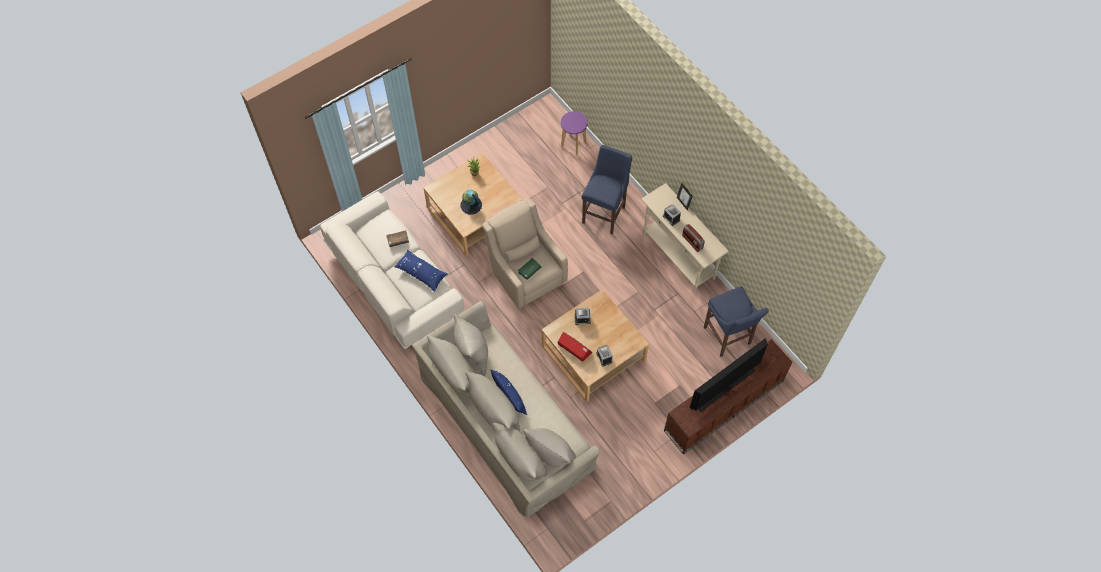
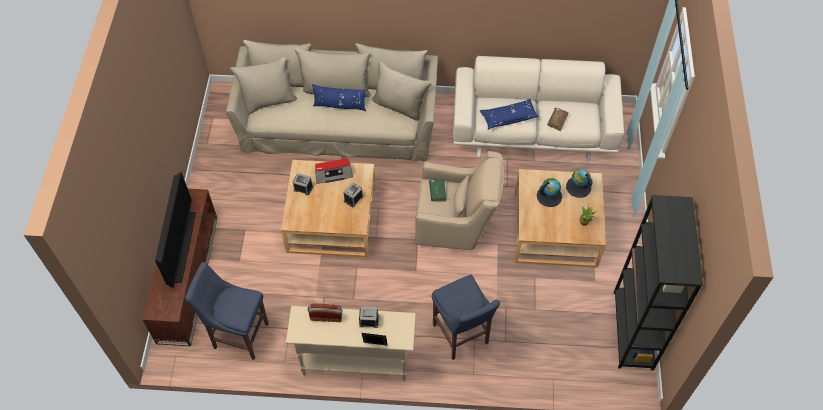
camera: 130 degrees right, 5 degrees down
purple stool [561,111,588,155] -> none
none -> globe [566,169,593,198]
none -> black bookcase [614,195,703,370]

